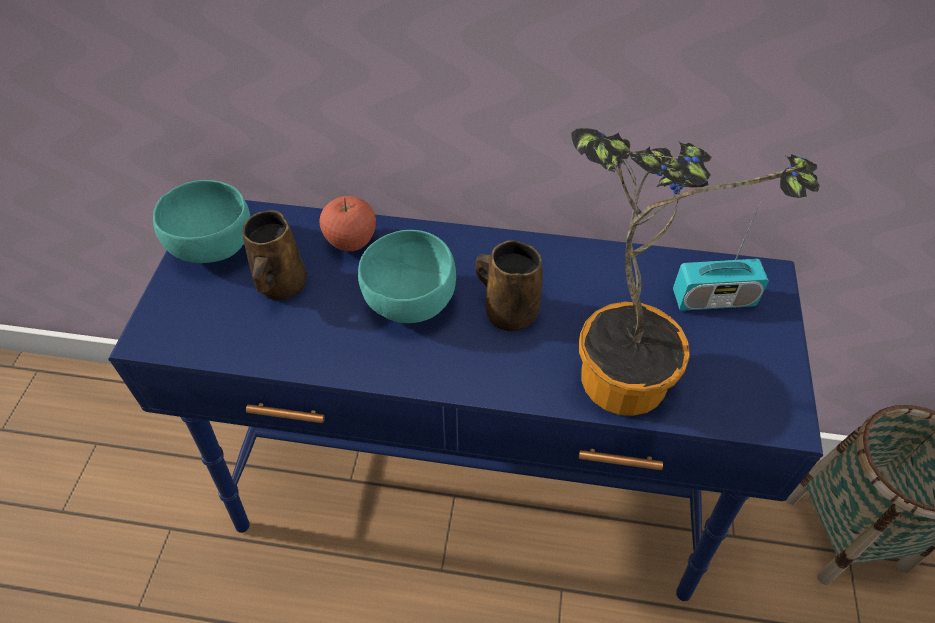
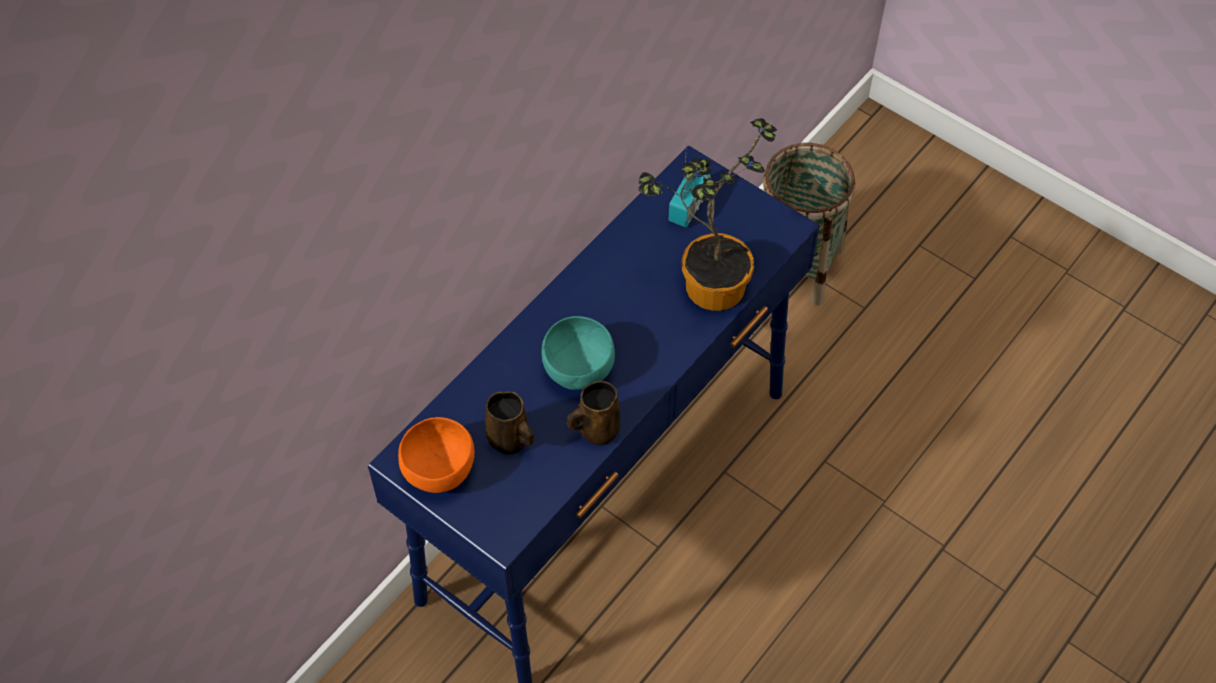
camera: 60 degrees left, 5 degrees up
turquoise bowl [153,180,251,263] -> orange bowl [398,417,475,493]
apple [319,196,376,251] -> none
brown mug [476,240,543,332] -> brown mug moved to [567,381,621,446]

